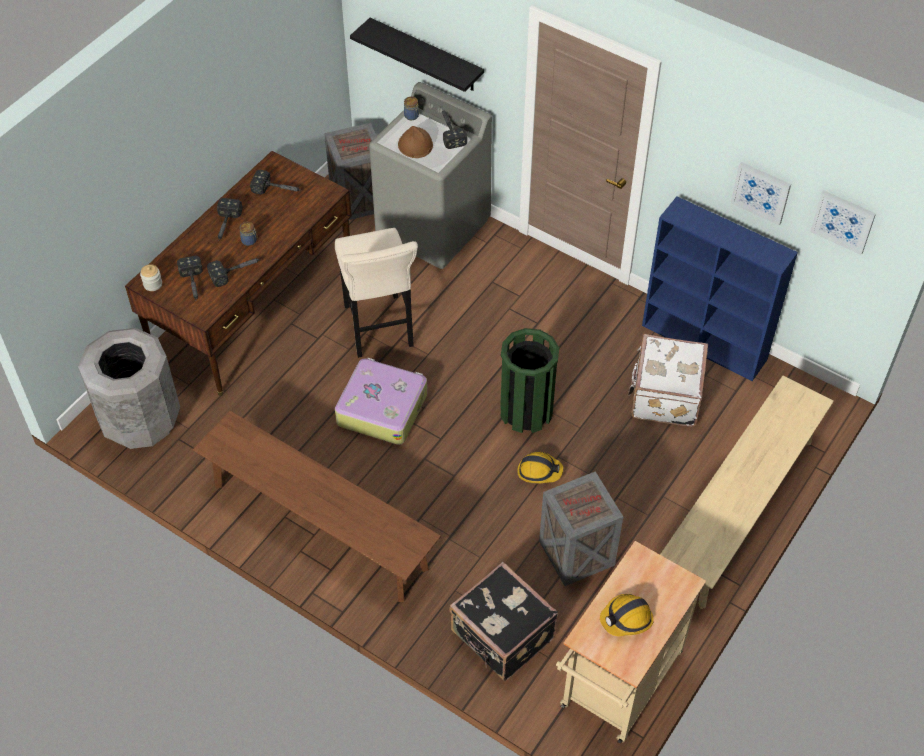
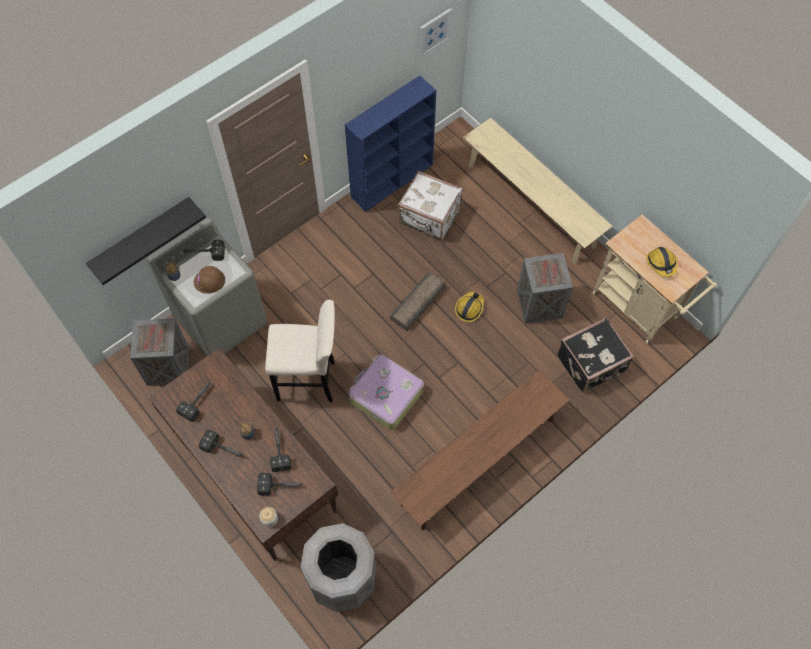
camera: 75 degrees left, 10 degrees up
green trash can [500,328,559,433] -> crate [390,272,446,331]
picture [731,162,791,225] -> none

